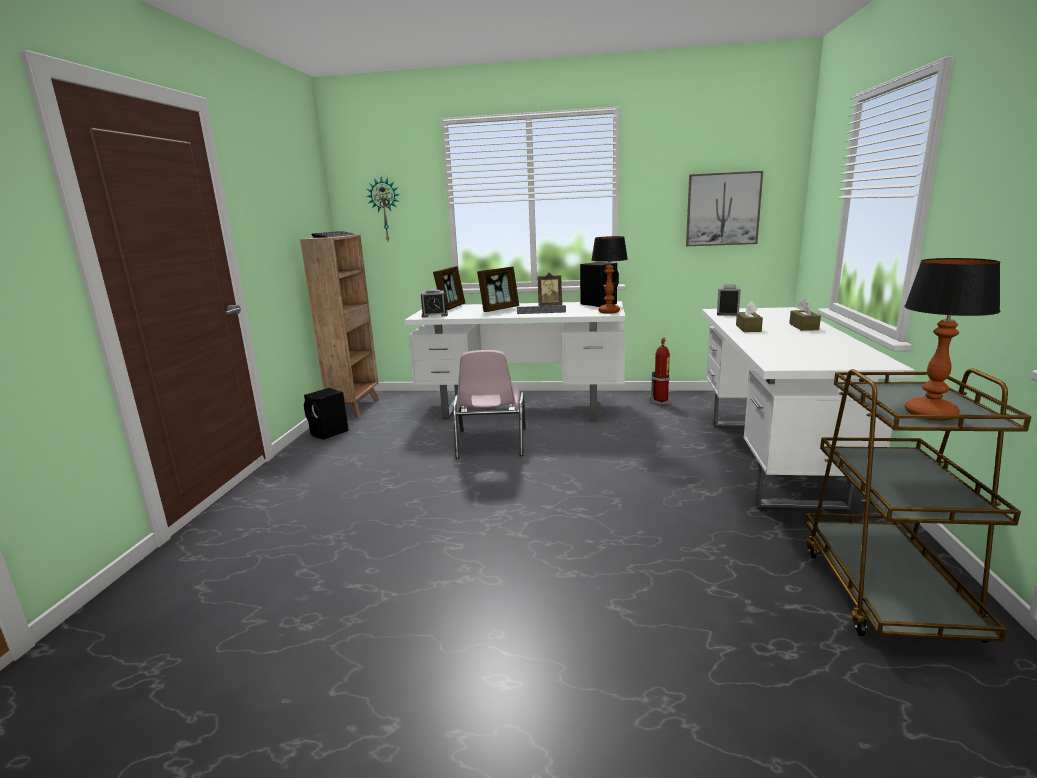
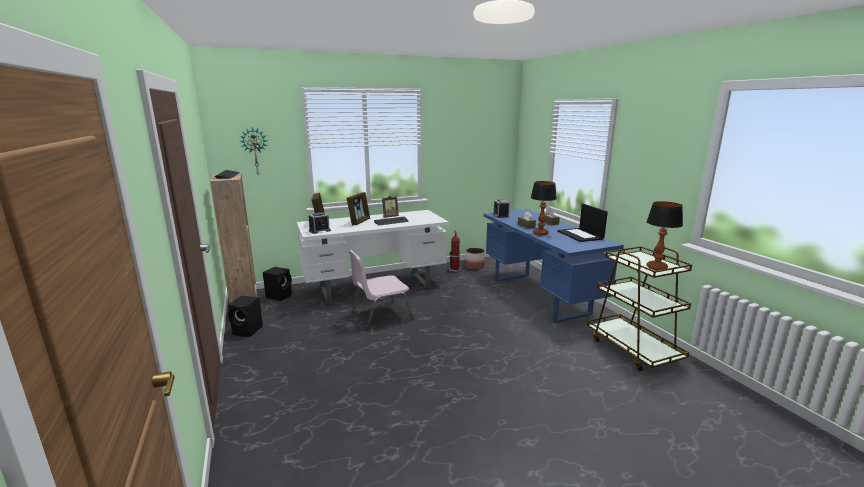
camera: 30 degrees left, 0 degrees up
pink chair [453,350,526,459] -> pink chair turned 90 degrees clockwise [349,250,414,330]
black speaker [580,262,619,307] -> black speaker moved to [263,267,292,301]
table lamp [591,236,628,314] -> table lamp moved to [531,181,557,236]
picture [686,171,763,246] -> none
white desk [702,307,915,510] -> blue desk [483,209,624,323]
none -> planter [465,248,485,270]
none -> laptop [557,203,608,242]

